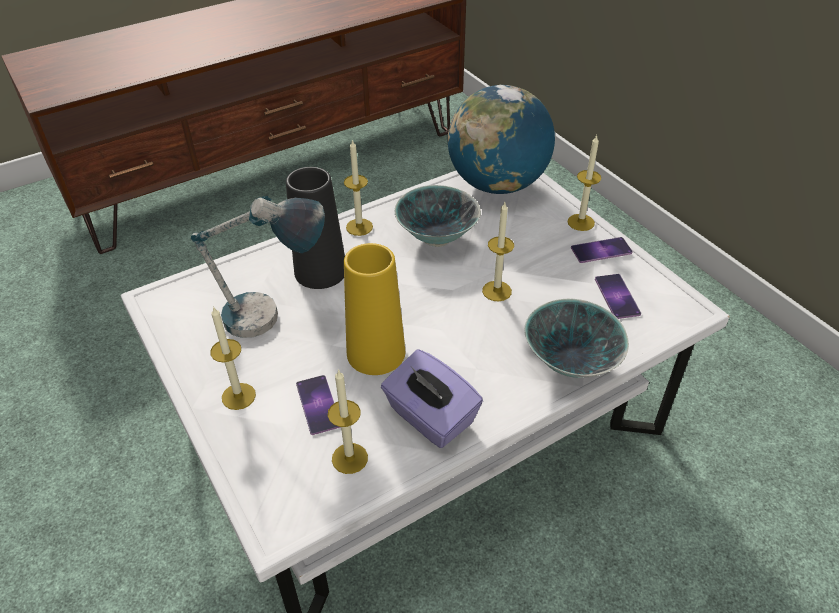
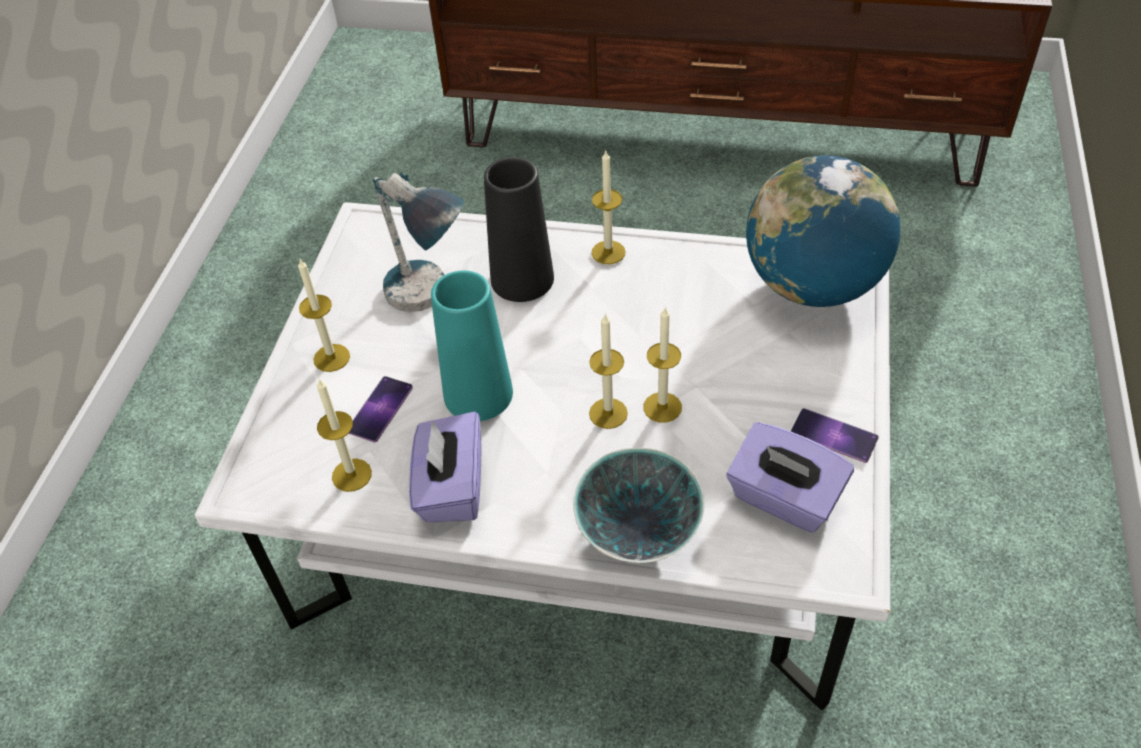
camera: 45 degrees right, 5 degrees up
yellow vase [344,243,405,375] -> turquoise vase [431,270,513,421]
bowl [395,185,481,247] -> none
candle [567,136,601,231] -> candle moved to [589,314,628,429]
phone [595,274,641,319] -> purple tissue box [726,422,854,533]

